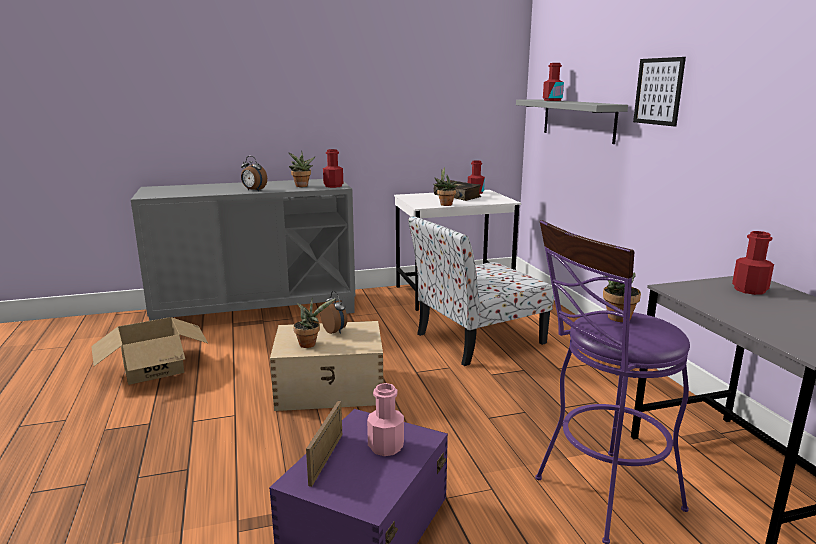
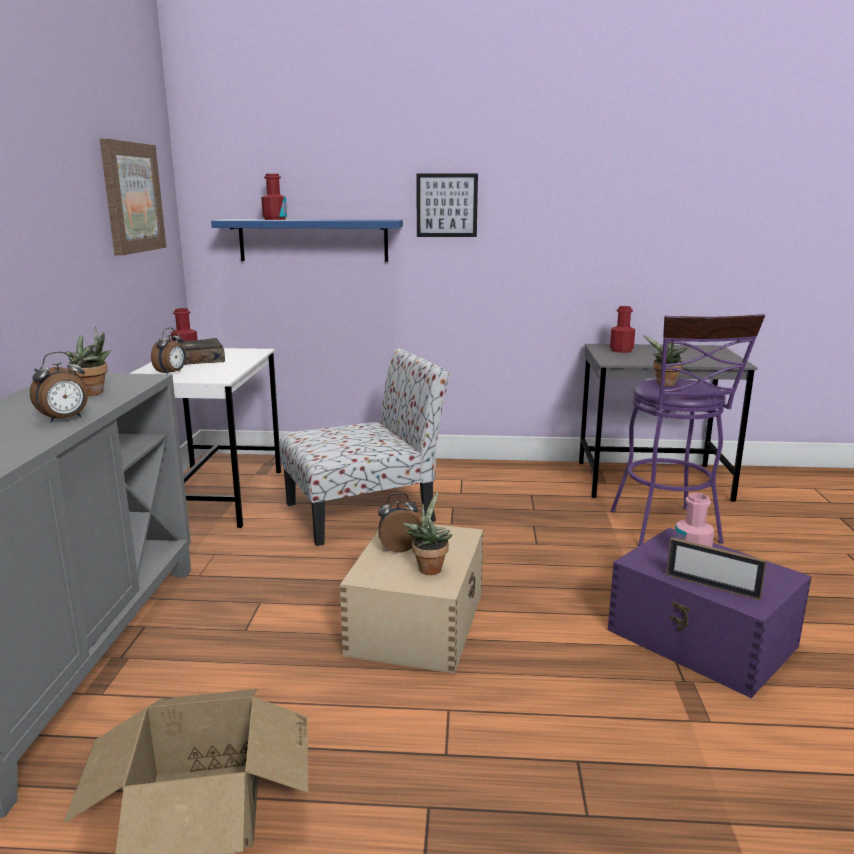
camera: 70 degrees left, 0 degrees up
red bottle [323,149,343,188] -> none
chair [408,216,554,366] -> chair turned 105 degrees counterclockwise [279,348,449,546]
potted plant [433,167,457,206] -> none
grey shelf [516,99,628,144] -> blue shelf [211,219,403,262]
none -> picture [100,139,166,256]
none -> alarm clock [151,328,186,374]

